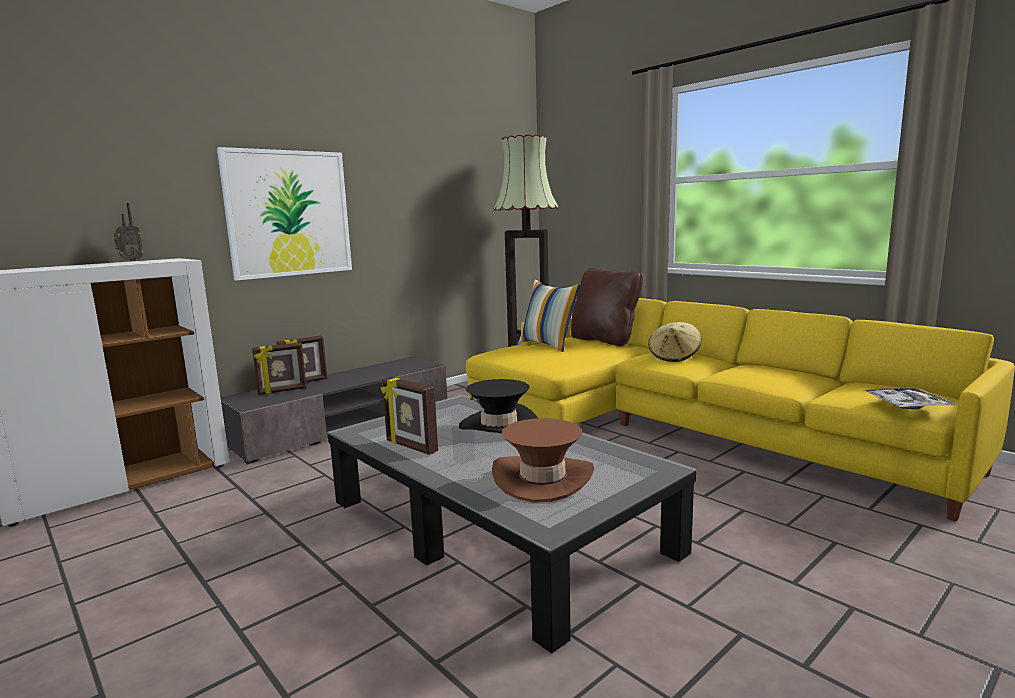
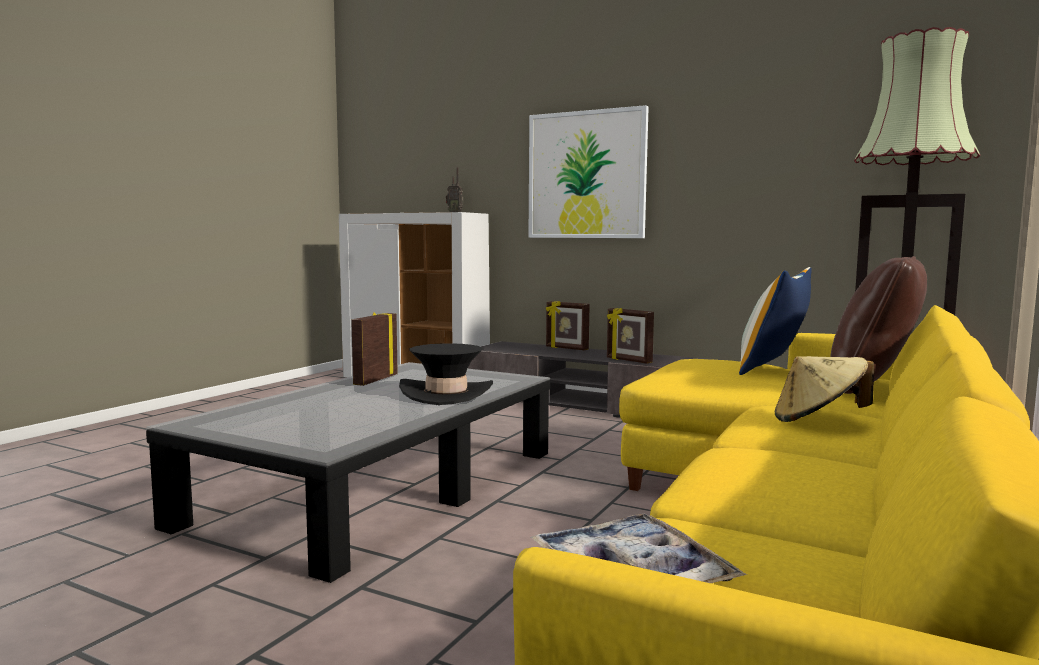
camera: 70 degrees right, 5 degrees down
picture frame [252,342,307,395] -> picture frame moved to [607,308,654,363]
brown hat [492,418,594,503] -> none

